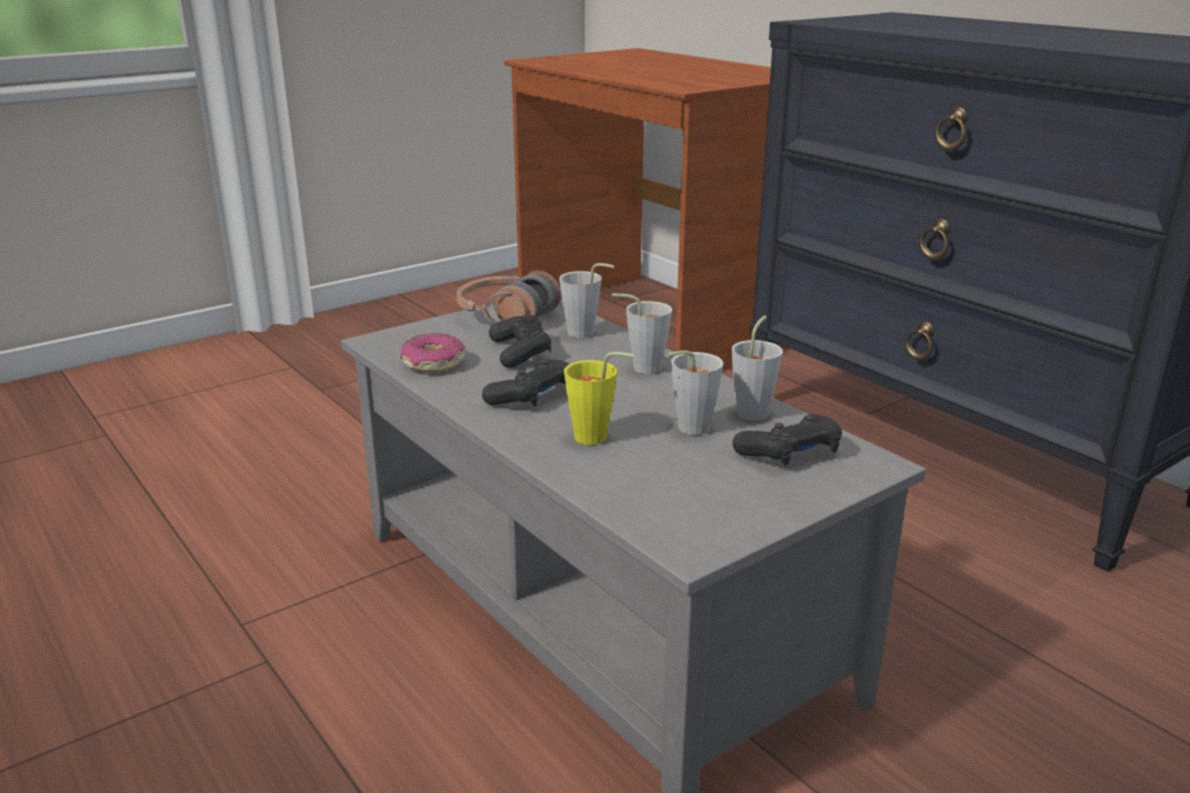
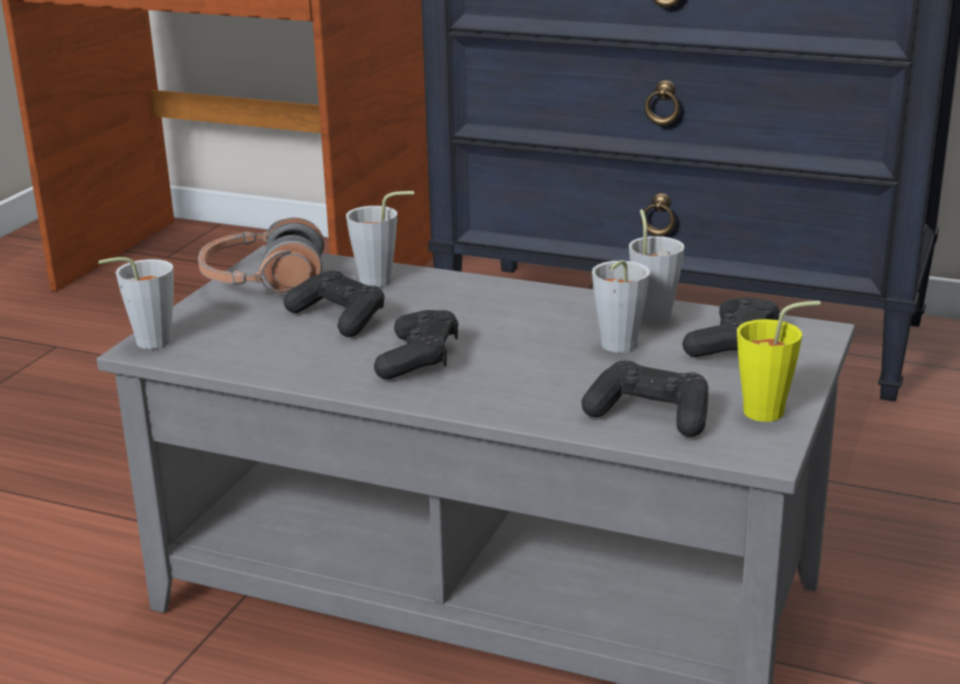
camera: 30 degrees left, 0 degrees up
donut [400,333,465,372] -> none
yellow cup [564,352,635,445] -> yellow cup moved to [737,301,821,422]
grey cup [612,294,672,374] -> grey cup moved to [98,257,174,349]
none -> black game controller [581,361,708,437]

